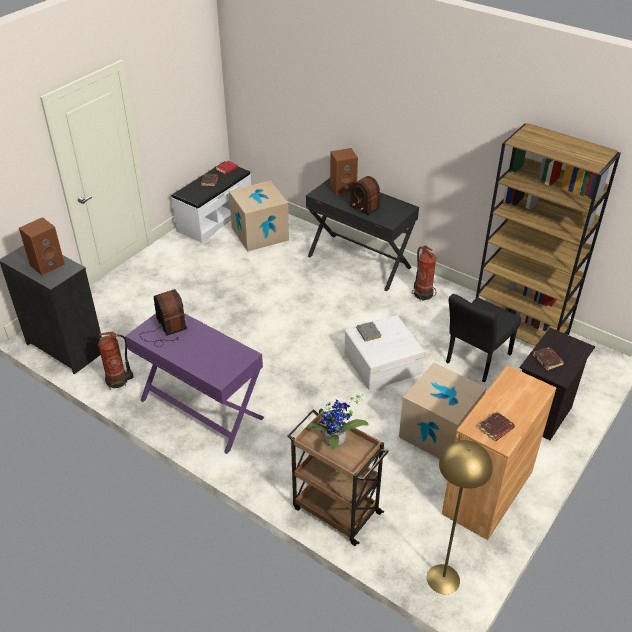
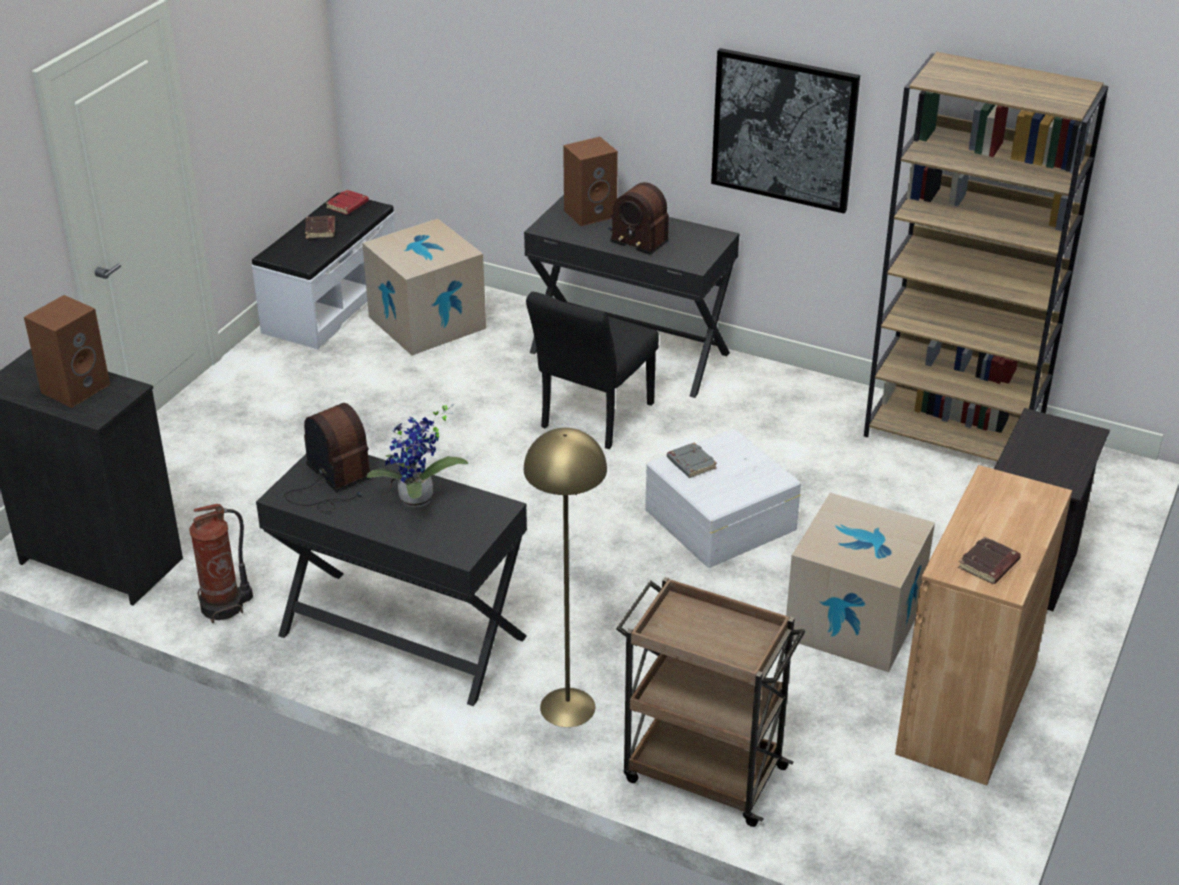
camera: 10 degrees left, 5 degrees down
purple desk [125,313,265,454] -> black desk [256,454,527,706]
potted plant [307,395,369,450] -> potted plant moved to [367,404,469,508]
fire extinguisher [412,246,436,301] -> none
yellow floor lamp [427,440,493,594] -> yellow floor lamp moved to [524,428,607,727]
black chair [446,294,521,382] -> black chair moved to [526,292,659,449]
brown book [533,347,564,370] -> none
none -> picture [711,48,860,213]

